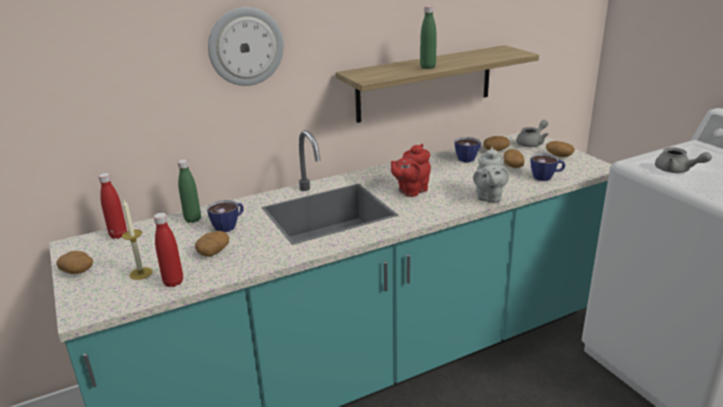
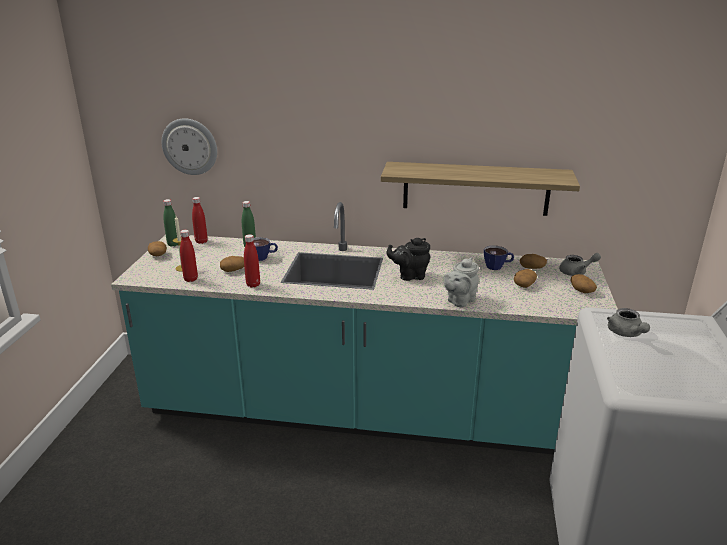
camera: 35 degrees right, 0 degrees up
wall clock [208,7,284,86] -> wall clock moved to [162,118,217,175]
red teapot [391,144,431,197] -> black teapot [387,238,431,281]
green bottle [420,6,437,69] -> green bottle moved to [163,199,178,247]
cup [530,153,565,181] -> none
none -> red bottle [244,234,260,288]

